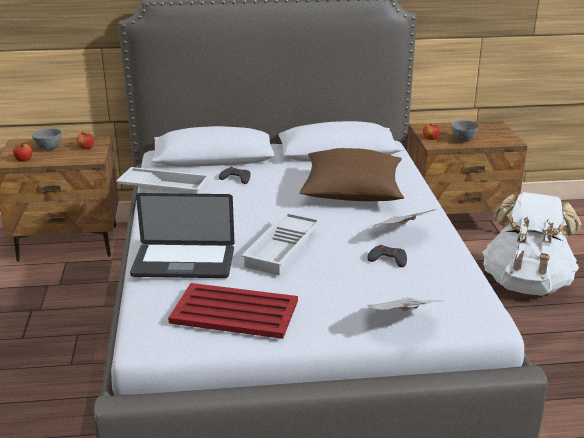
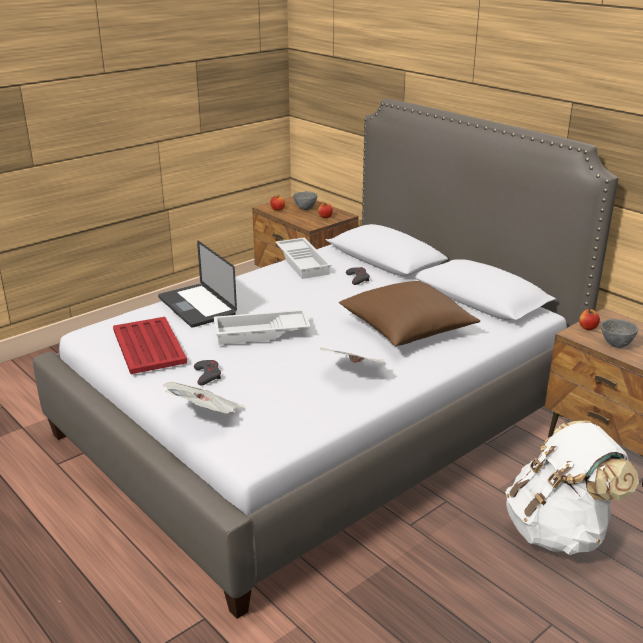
camera: 55 degrees right, 0 degrees up
grey game controller [367,245,407,267] -> grey game controller moved to [194,360,221,385]

